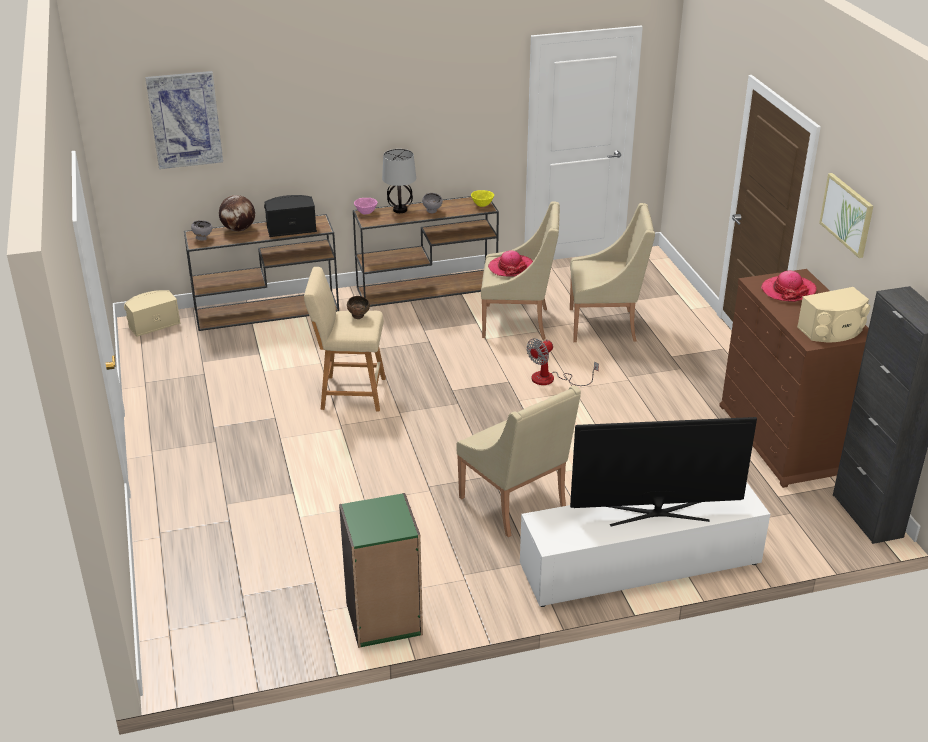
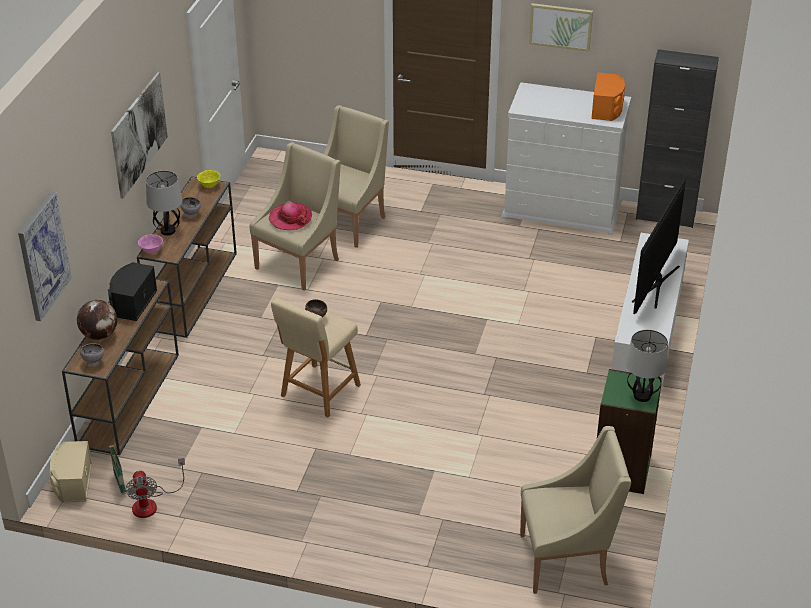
camera: 60 degrees left, 5 degrees up
beige armchair [456,385,581,537] -> beige armchair moved to [520,426,631,594]
fan [526,338,599,386] -> fan moved to [125,458,185,518]
brown dresser [719,269,869,488] -> white dresser [501,82,631,235]
hat [761,271,817,302] -> none
beige speaker [797,287,871,343] -> orange speaker [591,73,625,121]
none -> basket [109,442,126,495]
none -> picture [111,72,168,199]
none -> table lamp [626,330,668,402]

